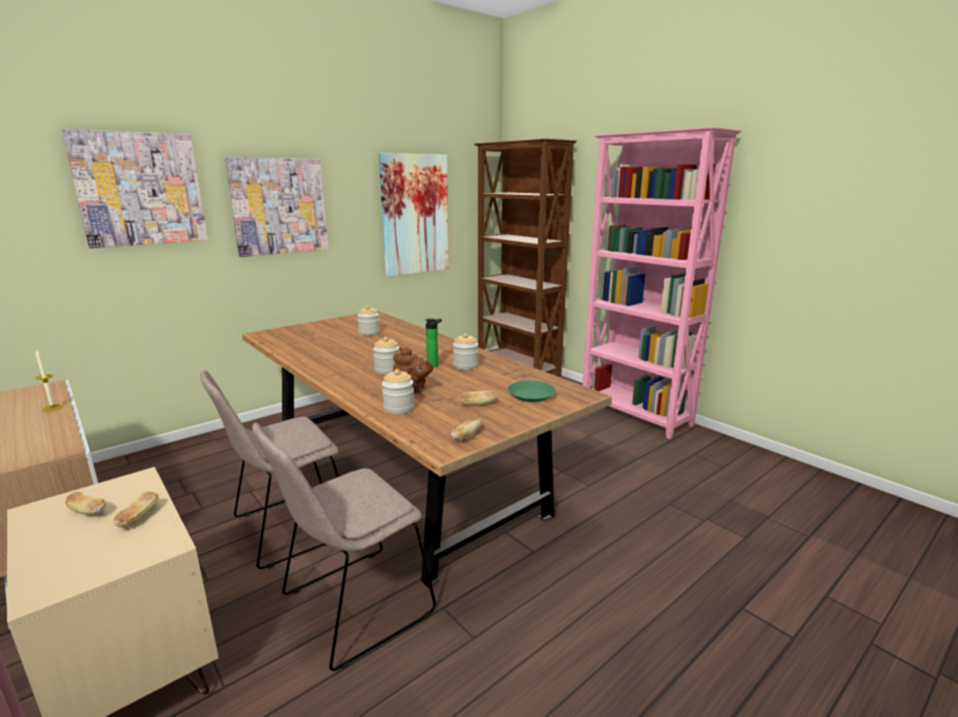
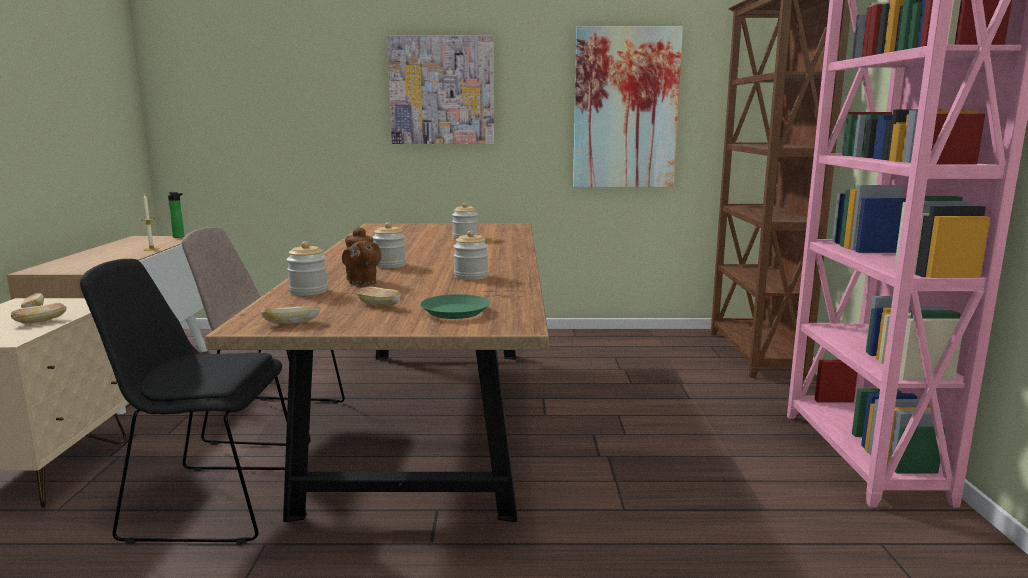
camera: 40 degrees right, 5 degrees down
picture [61,129,208,248] -> none
beige chair [252,423,436,671] -> black chair [80,259,287,545]
bottle [425,319,442,368] -> bottle moved to [168,192,184,238]

